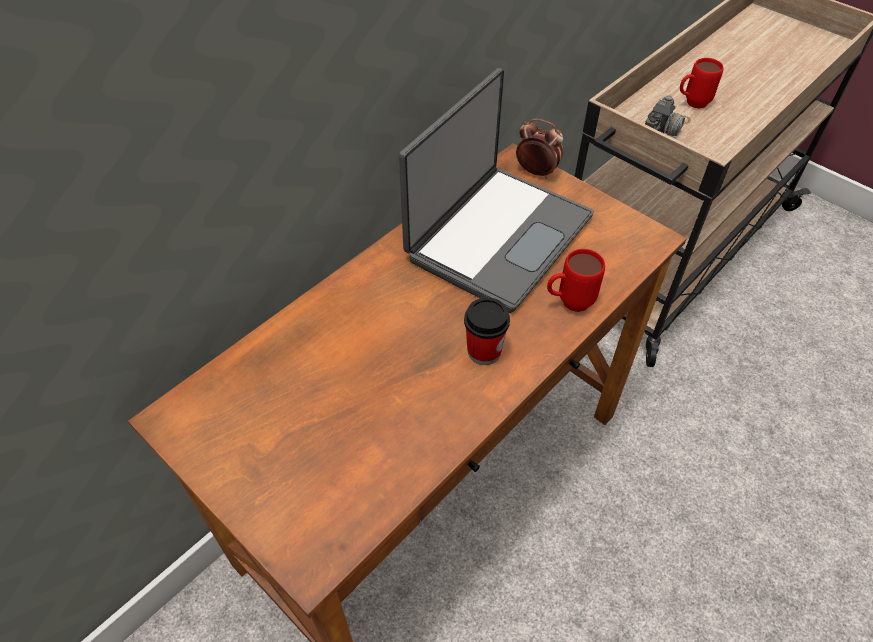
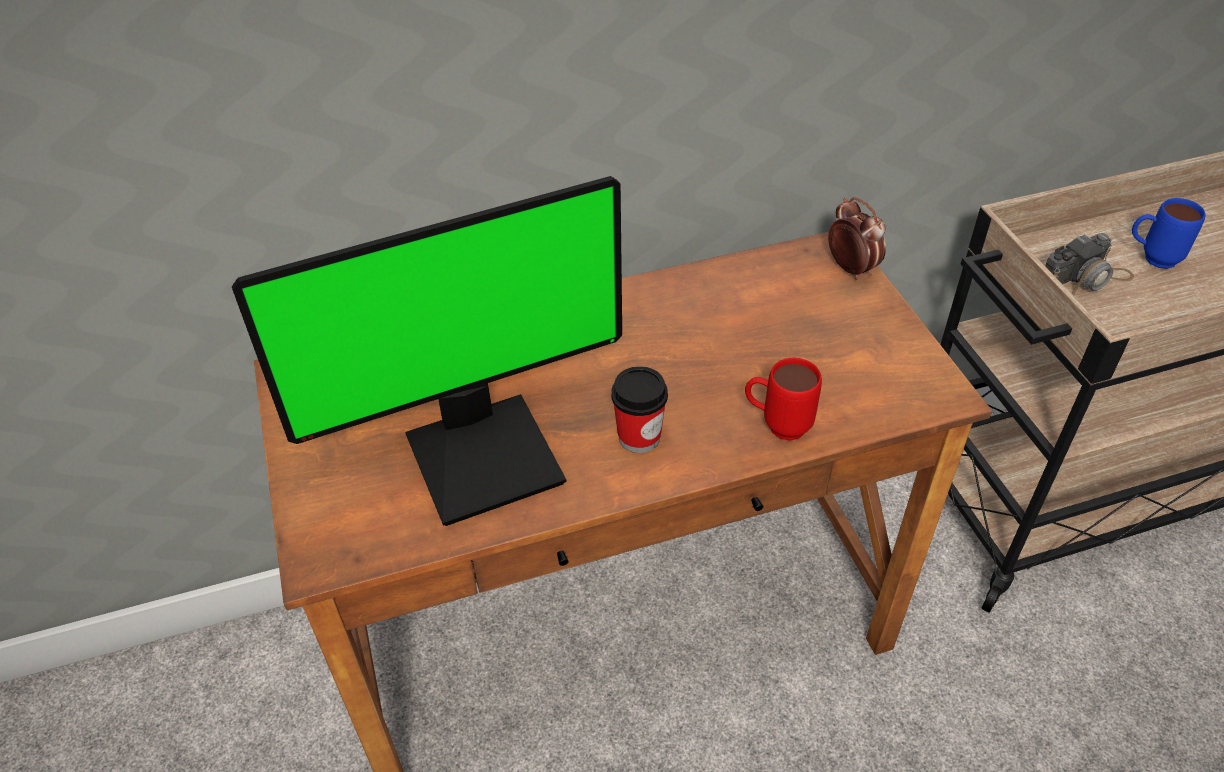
camera: 30 degrees right, 5 degrees down
laptop [399,68,594,313] -> none
red mug [680,58,724,109] -> blue mug [1132,198,1206,269]
none -> monitor [232,176,622,526]

